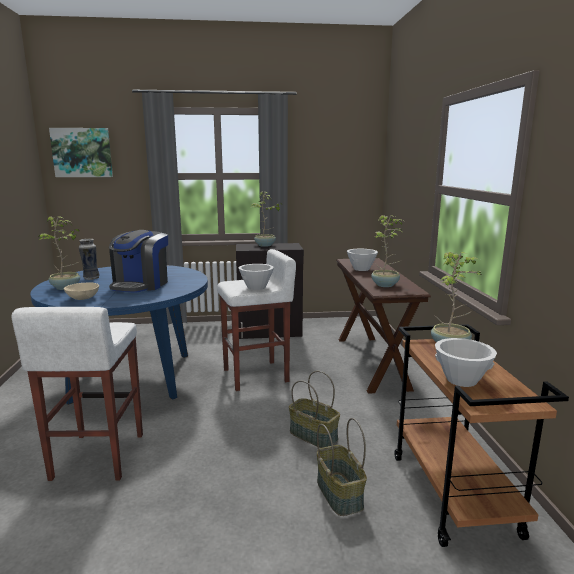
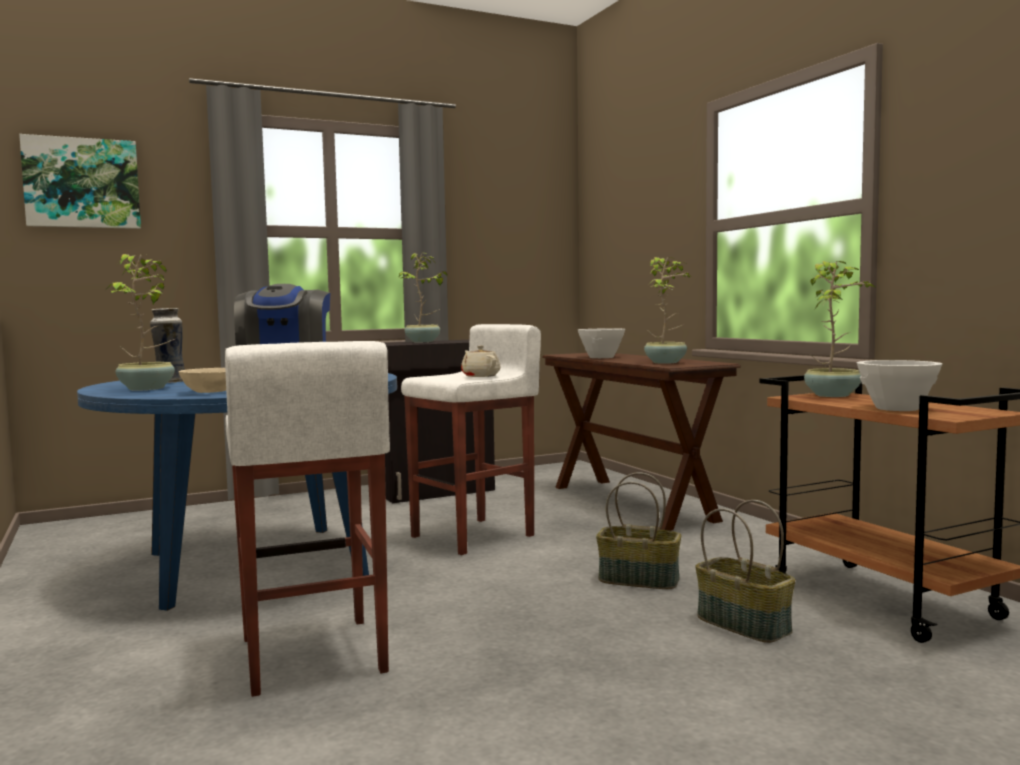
camera: 20 degrees left, 10 degrees down
white bowl [239,264,274,290] -> beige teapot [461,345,501,377]

